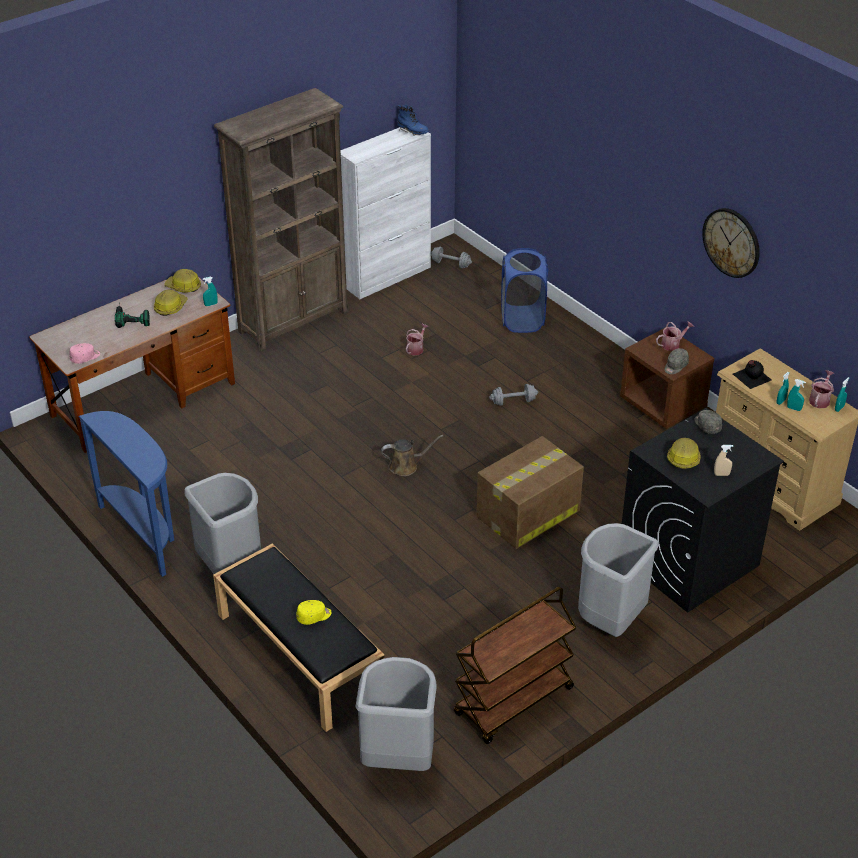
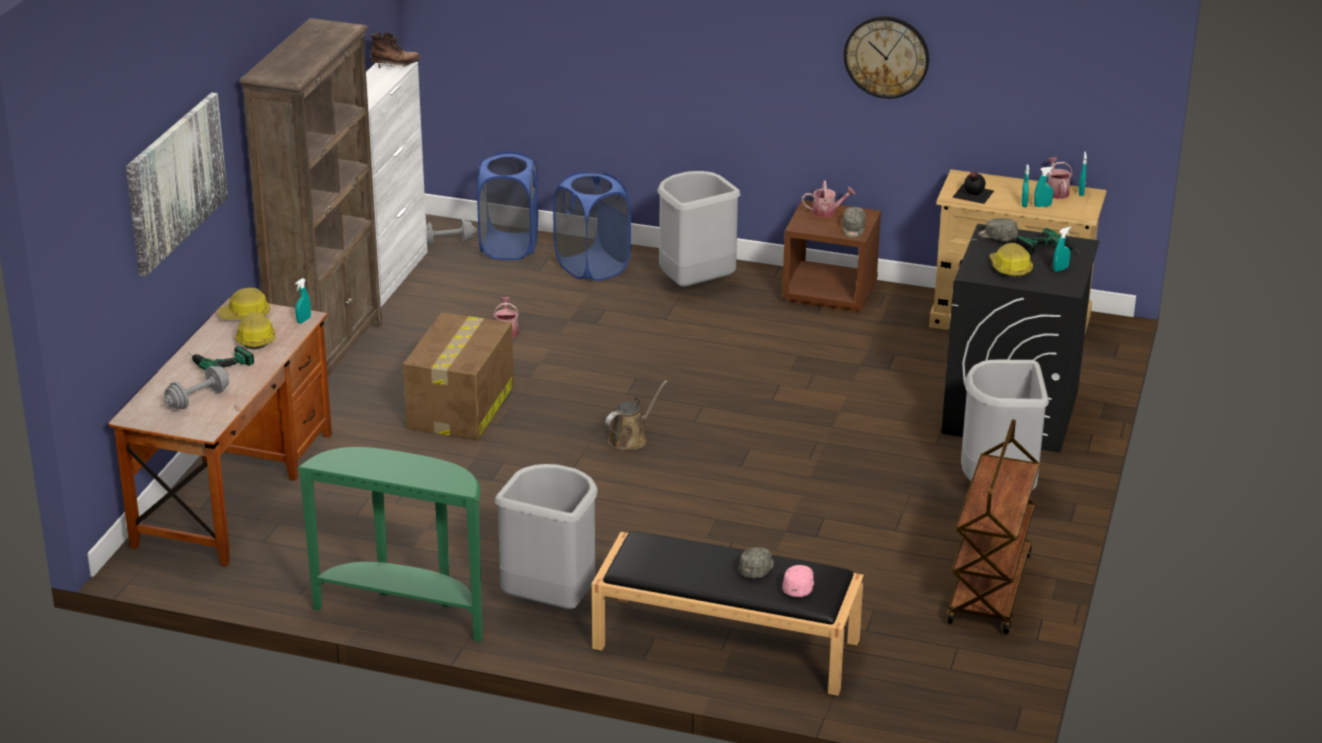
camera: 35 degrees left, 10 degrees down
pink cap [69,343,100,364] -> pink cap moved to [783,565,814,597]
blue console table [78,411,174,577] -> green console table [296,447,482,642]
yellow cap [296,600,332,625] -> grey cap [739,547,774,578]
grey trash can [355,657,437,771] -> grey trash can moved to [657,171,741,287]
blue boot [398,105,429,135] -> brown boot [370,32,421,69]
cardboard box [476,436,584,549] -> cardboard box moved to [403,312,514,440]
grey dumbbell [489,384,538,406] -> grey dumbbell moved to [164,366,229,409]
watering can [656,321,694,351] -> watering can turned 60 degrees clockwise [802,181,855,218]
beige spray bottle [714,445,733,476] -> turquoise spray bottle [1053,227,1071,272]
none -> picture [126,92,228,277]
none -> blue laundry basket [477,151,538,260]
none -> power drill [1016,228,1079,255]

